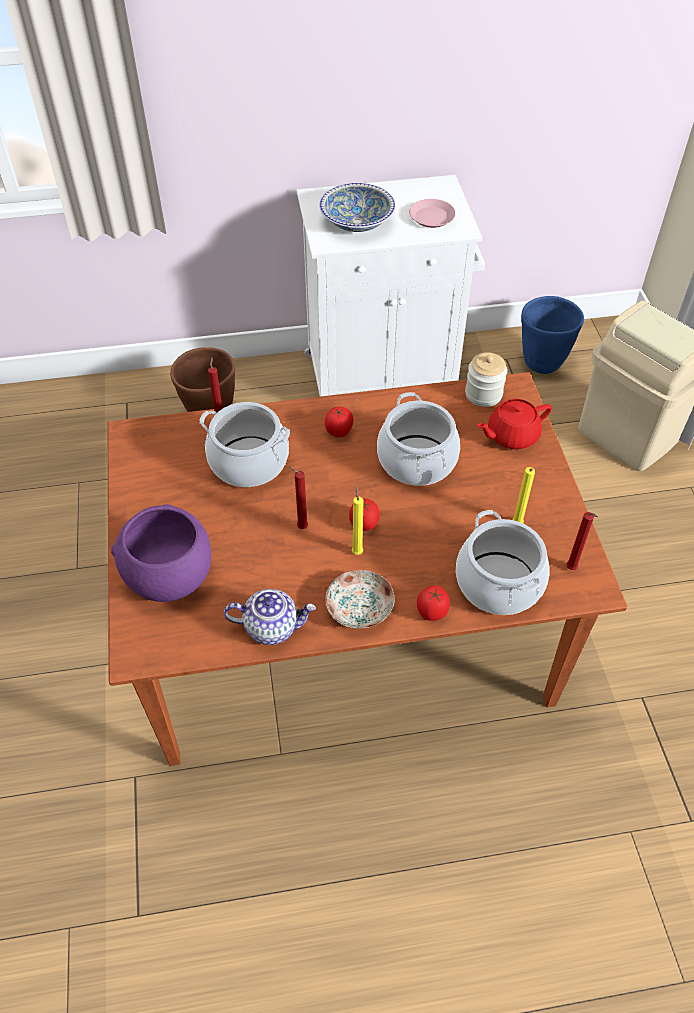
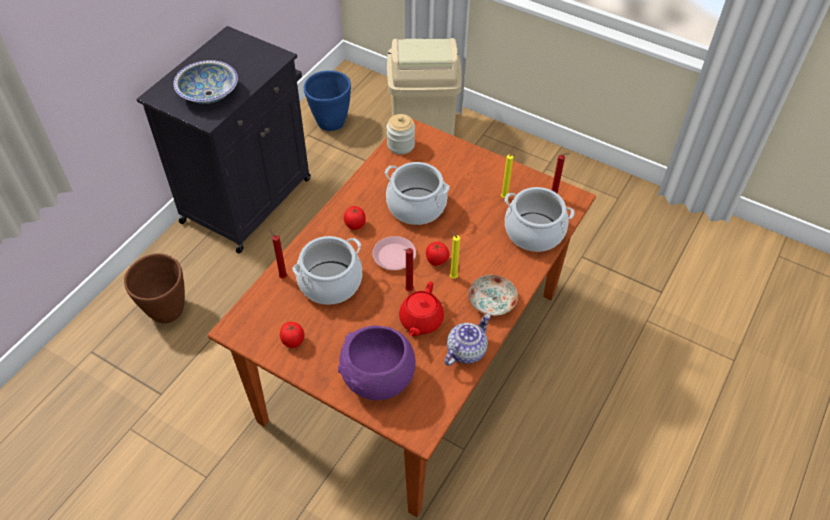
camera: 50 degrees left, 0 degrees up
white cabinet [297,175,485,397] -> black cabinet [137,26,311,253]
pink plate [409,199,456,228] -> pink plate moved to [373,236,416,270]
tomato [417,585,450,621] -> tomato moved to [280,322,305,348]
red teapot [477,399,552,449] -> red teapot moved to [399,282,444,336]

